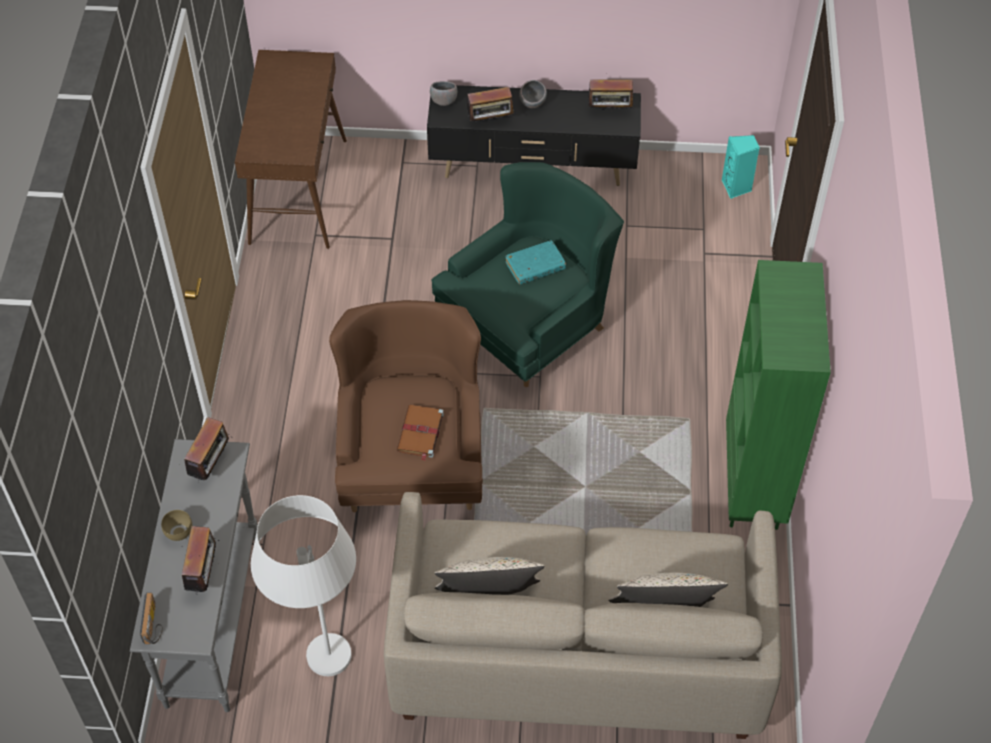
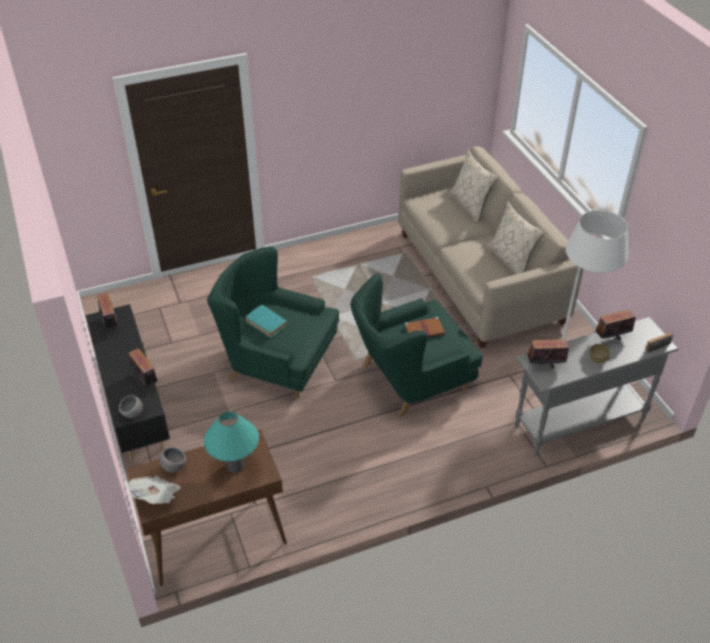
camera: 115 degrees left, 10 degrees down
brown armchair [329,300,483,512] -> green armchair [351,274,483,417]
grey bowl [519,80,547,108] -> grey bowl moved to [160,447,186,473]
turquoise speaker [722,135,760,199] -> none
green bookcase [726,260,831,530] -> none
none -> newspaper [128,476,181,504]
none -> turquoise table lamp [204,411,259,473]

